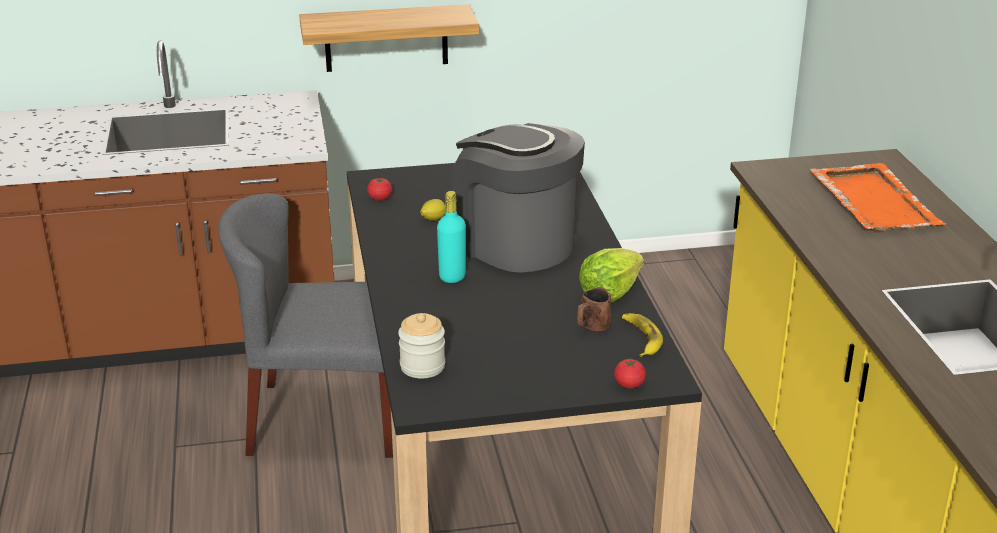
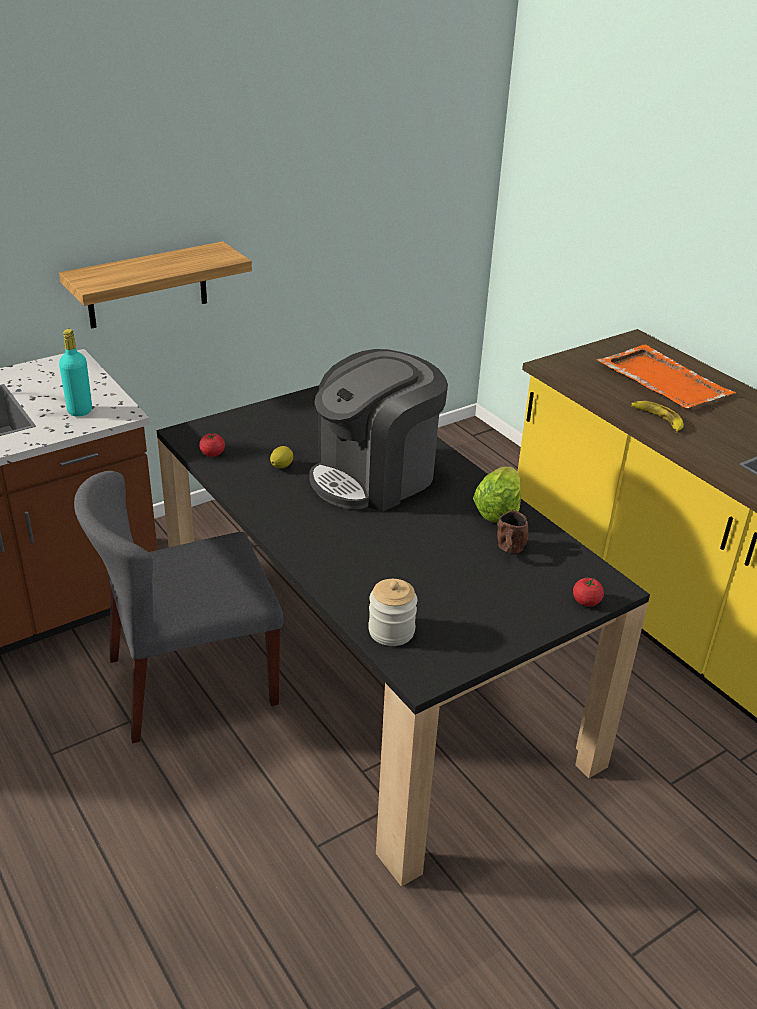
camera: 25 degrees left, 5 degrees up
turquoise bottle [437,191,466,283] -> turquoise bottle moved to [59,329,92,417]
coffee machine [452,123,585,273] -> coffee machine turned 60 degrees counterclockwise [309,349,448,512]
banana [622,313,663,357] -> banana moved to [631,401,684,433]

